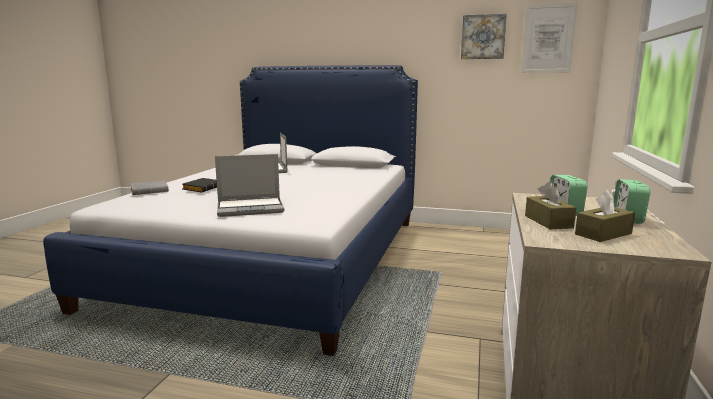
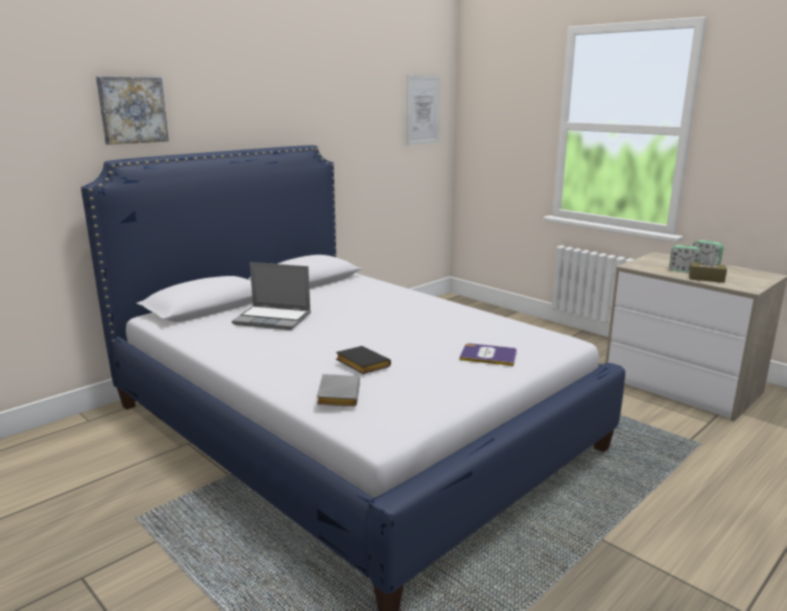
camera: 60 degrees left, 5 degrees up
laptop [215,154,284,217] -> book [459,343,517,366]
picture [461,14,507,59] -> picture moved to [96,77,169,145]
brown tissue box [575,190,635,242] -> none

